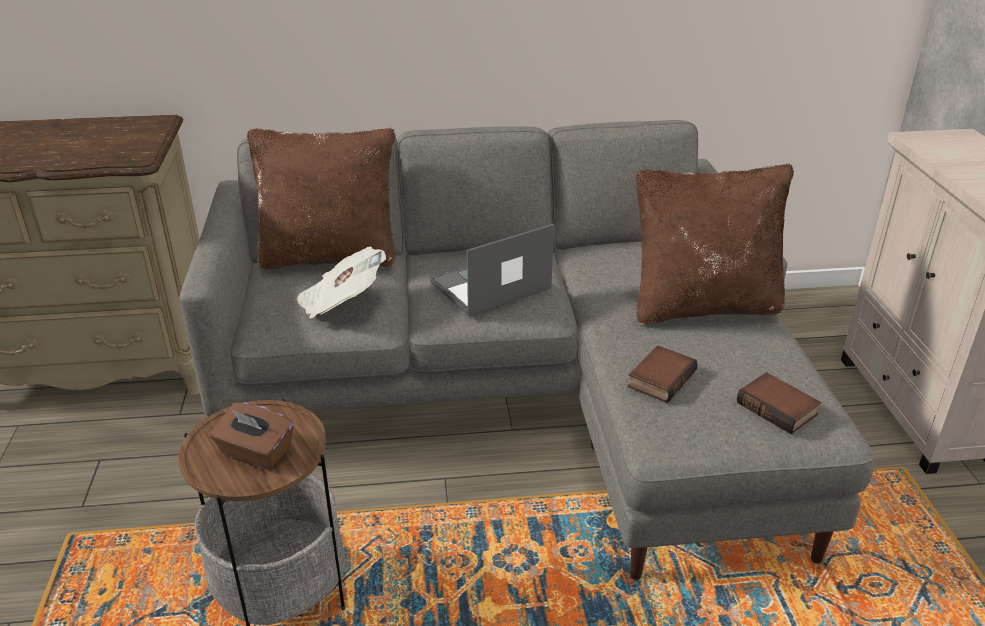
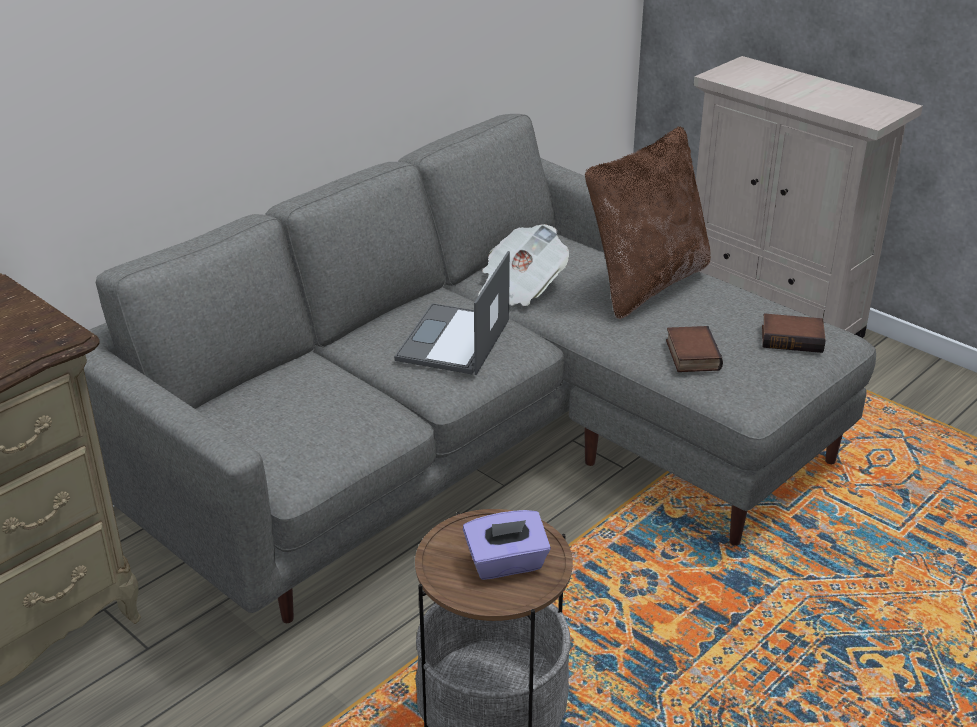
camera: 40 degrees left, 0 degrees up
brown tissue box [210,402,294,470] -> purple tissue box [463,510,551,580]
brown pillow [247,128,396,270] -> none
newspaper [297,246,386,318] -> newspaper moved to [478,224,569,306]

